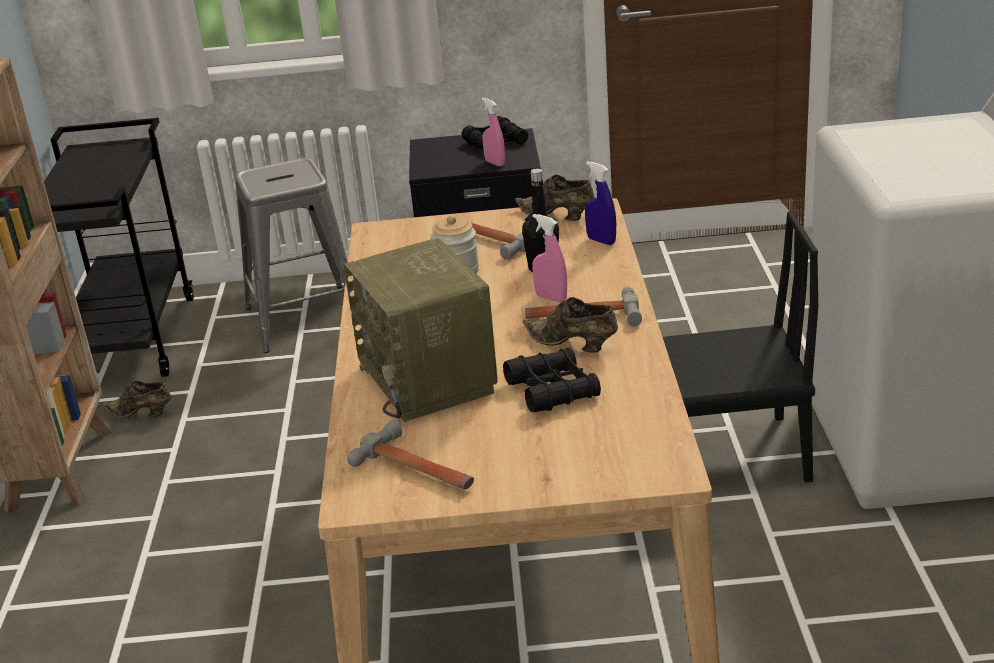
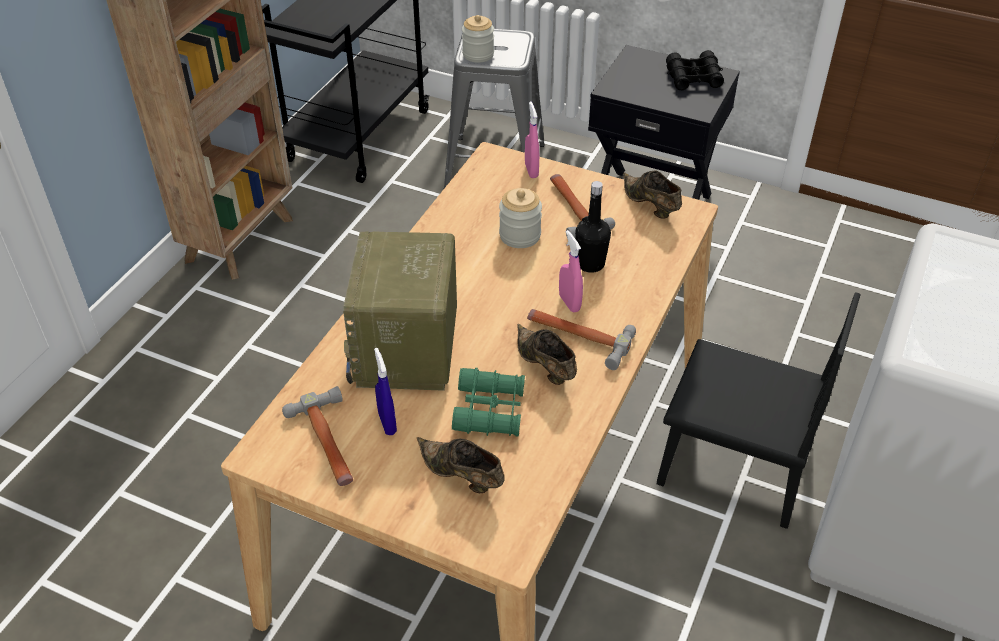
camera: 25 degrees right, 15 degrees up
brown shoe [102,380,171,418] -> brown shoe moved to [417,437,505,493]
pink spray bottle [482,98,505,167] -> pink spray bottle moved to [525,102,539,178]
black binoculars [503,347,601,412] -> green binoculars [452,368,525,437]
blue spray bottle [585,161,616,245] -> blue spray bottle moved to [374,348,397,435]
none -> jar [462,15,494,63]

